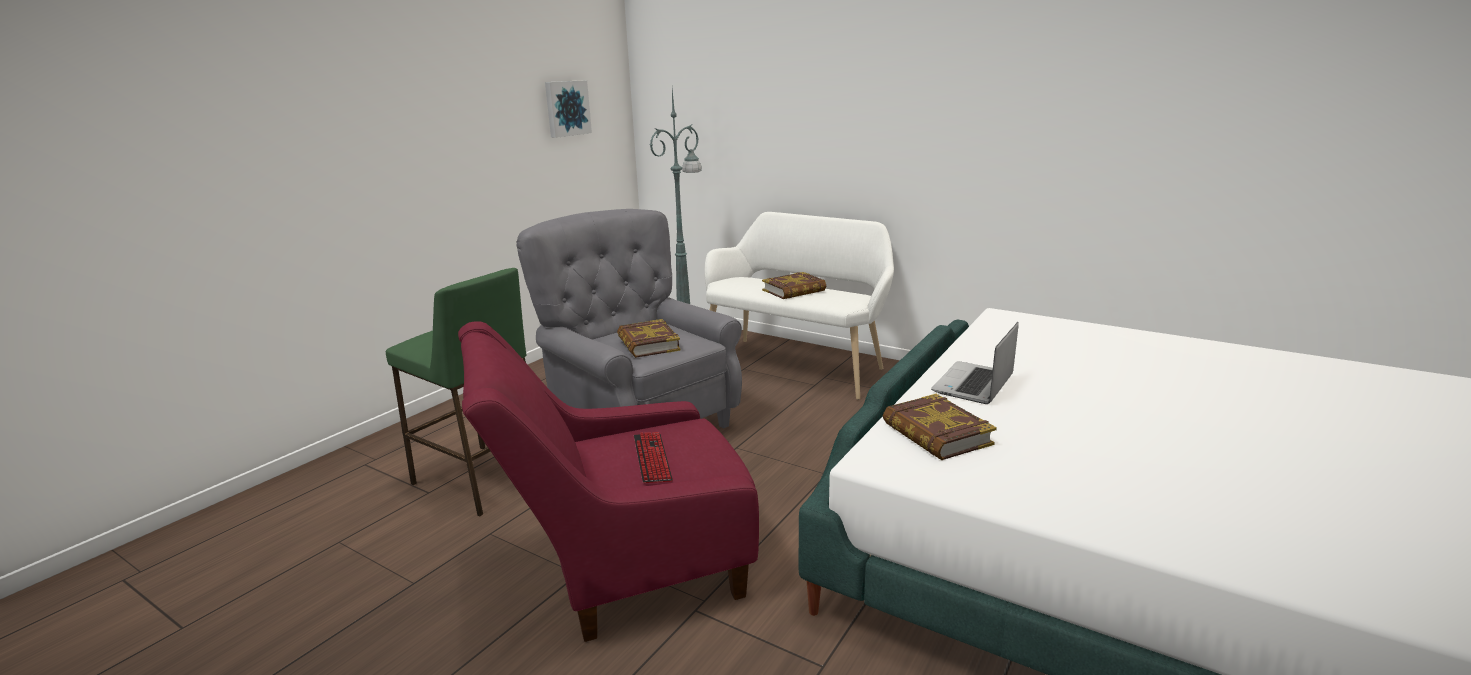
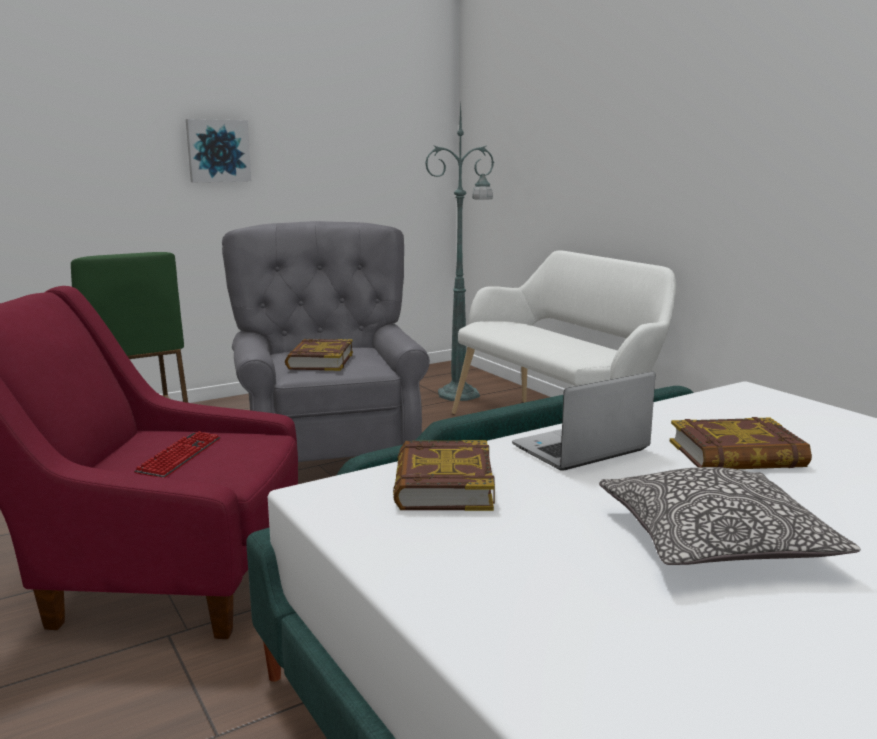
camera: 25 degrees right, 5 degrees down
picture [545,80,592,138] -> picture moved to [186,119,251,182]
book [762,272,826,299] -> book moved to [670,417,812,469]
none -> pillow [599,467,861,565]

